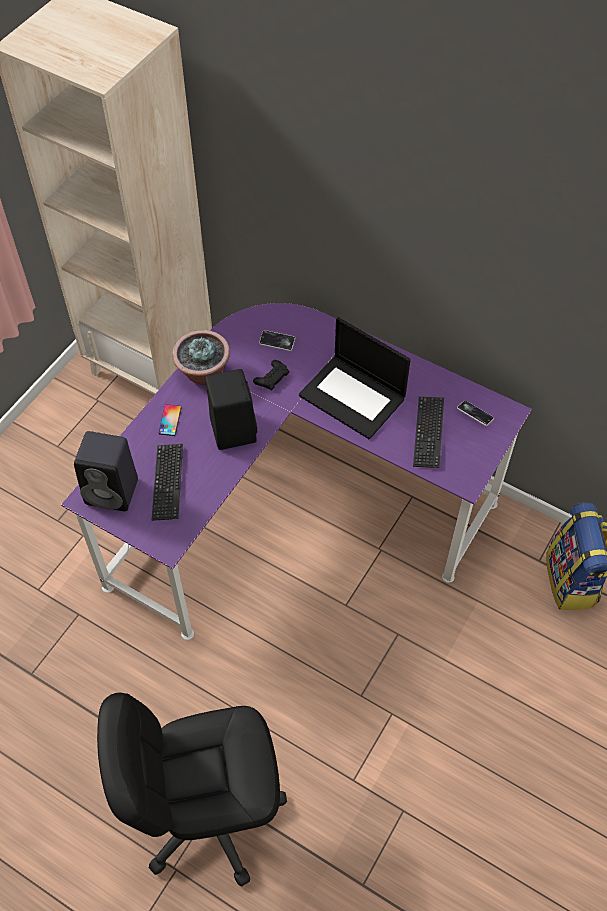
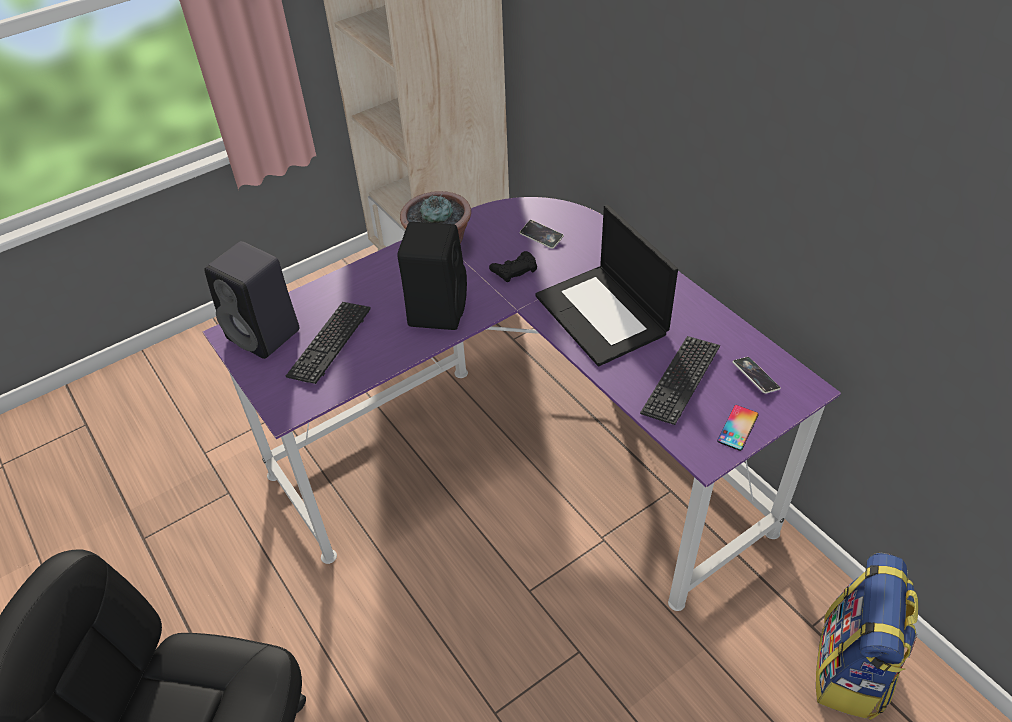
camera: 25 degrees right, 10 degrees down
phone [159,405,182,436] -> phone moved to [717,405,759,451]

